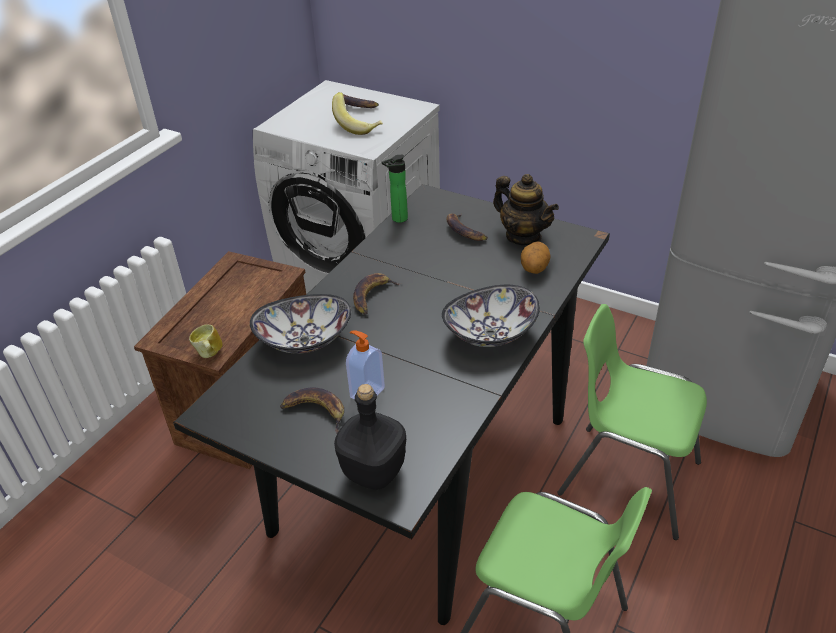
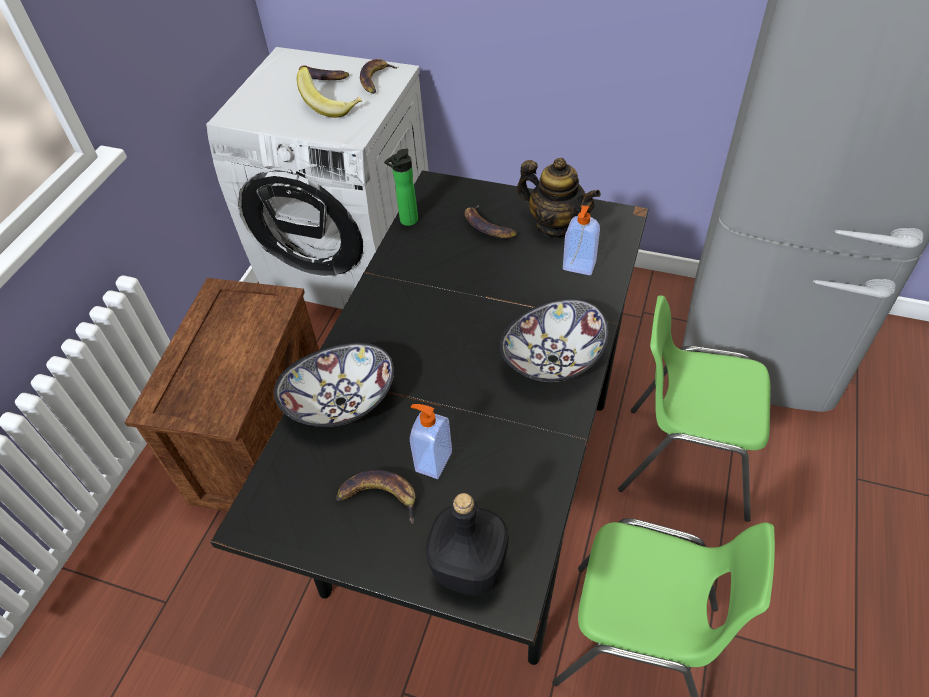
camera: 10 degrees left, 10 degrees up
mug [189,324,223,358] -> none
banana [353,273,400,315] -> banana moved to [360,59,398,94]
potato [521,241,550,274] -> soap dispenser [563,205,600,275]

